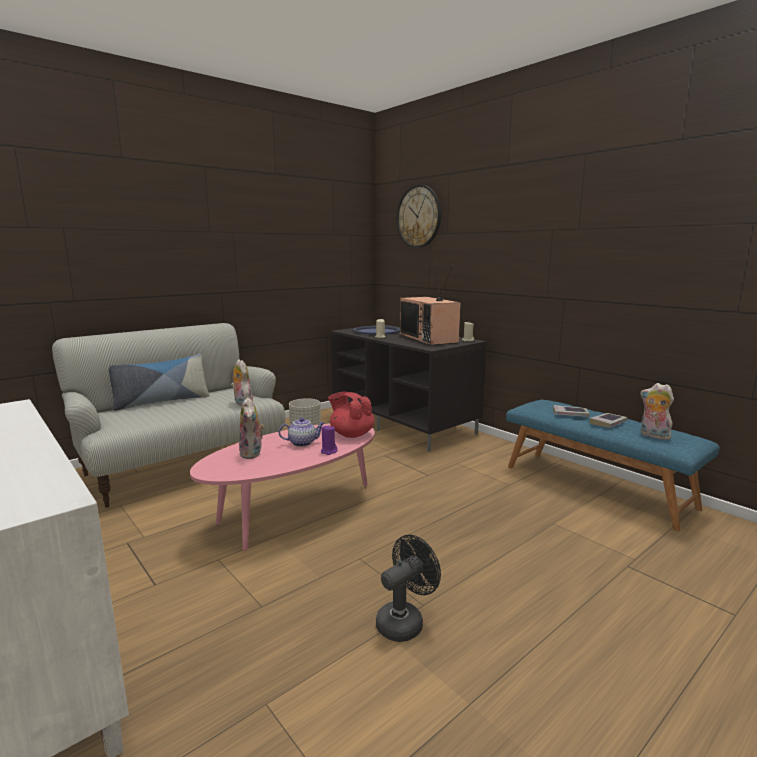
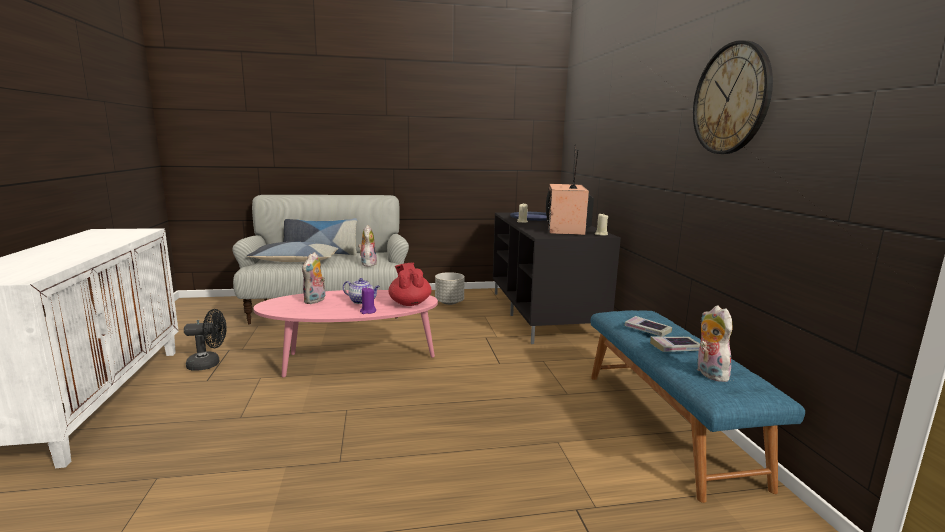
camera: 30 degrees right, 0 degrees up
black fan [376,535,441,642] -> black fan moved to [184,309,226,371]
wall clock [396,185,441,248] -> wall clock moved to [693,40,773,154]
none -> pillow [247,242,339,262]

